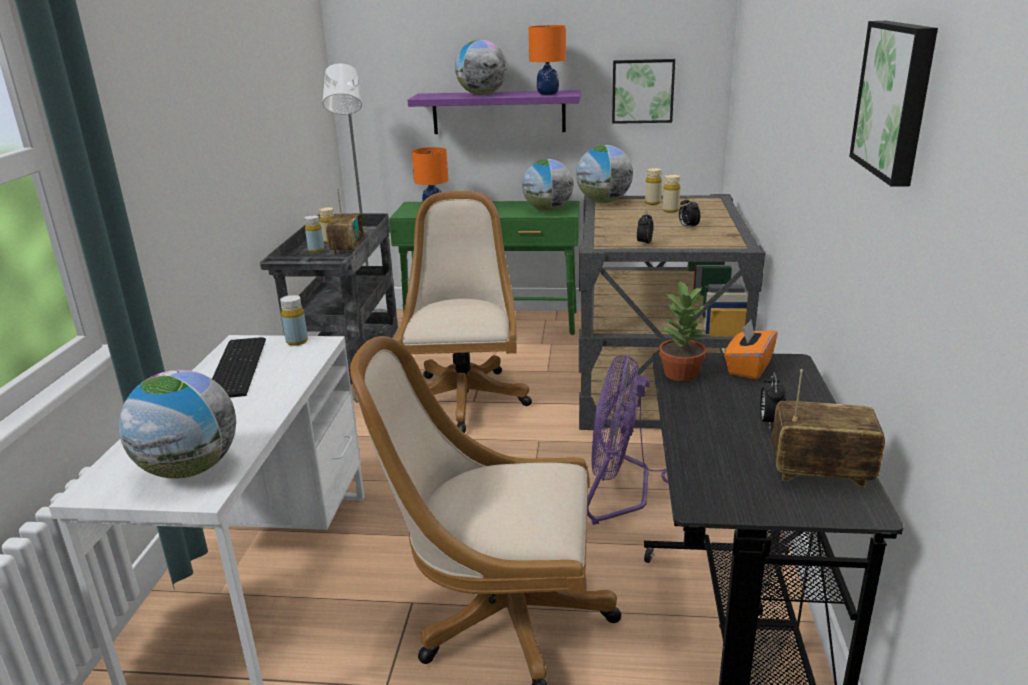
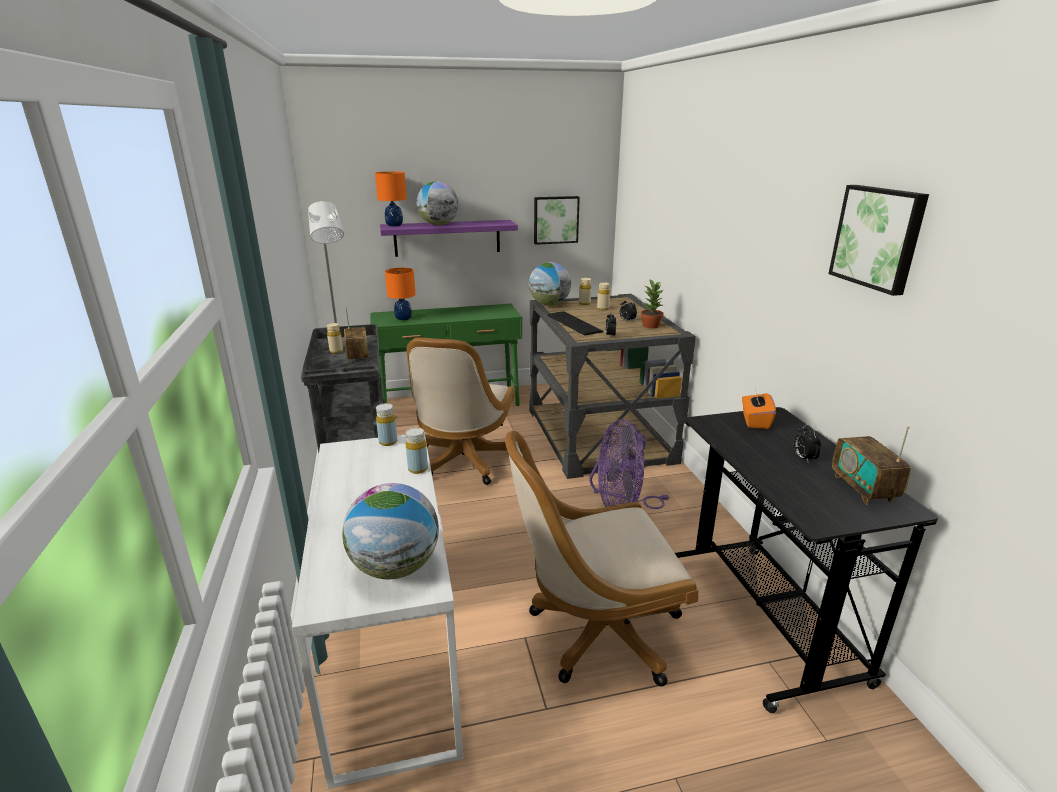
camera: 20 degrees left, 0 degrees up
keyboard [212,337,266,397] -> keyboard moved to [547,311,604,336]
yellow bottle [304,215,324,253] -> yellow bottle moved to [406,428,428,474]
office chair [396,191,532,433] -> office chair turned 150 degrees counterclockwise [407,338,515,485]
globe [522,159,573,211] -> none
orange table lamp [529,25,566,95] -> orange table lamp moved to [375,171,407,226]
potted plant [659,281,706,381] -> potted plant moved to [641,280,664,328]
radio [772,369,885,488] -> radio turned 90 degrees counterclockwise [832,426,911,505]

